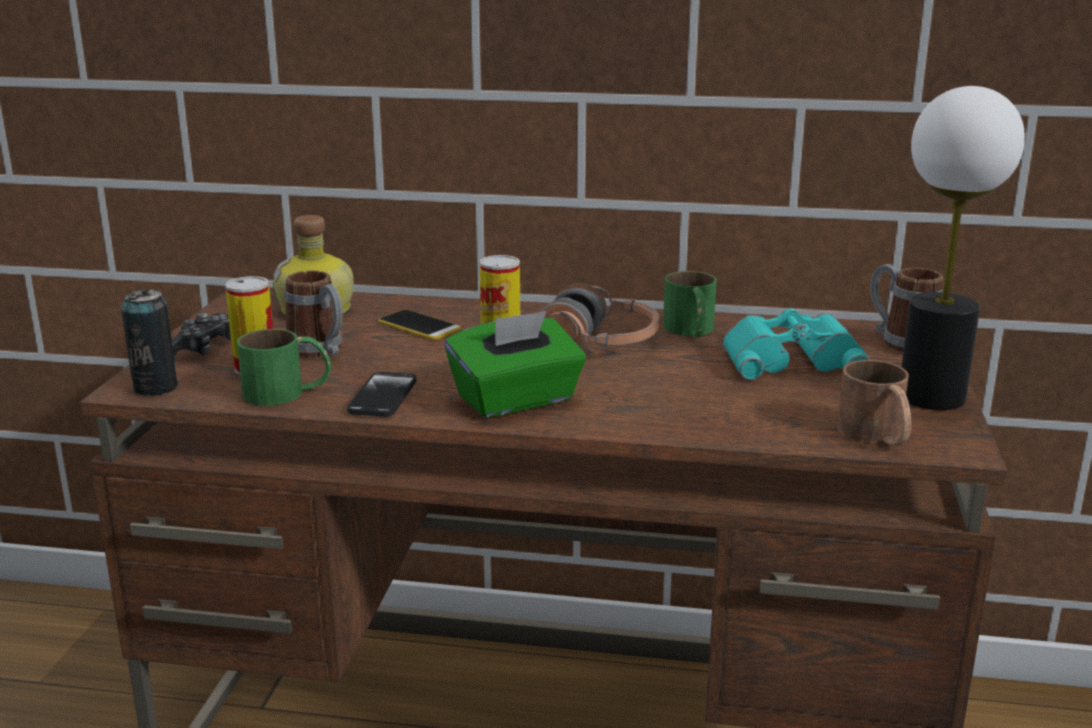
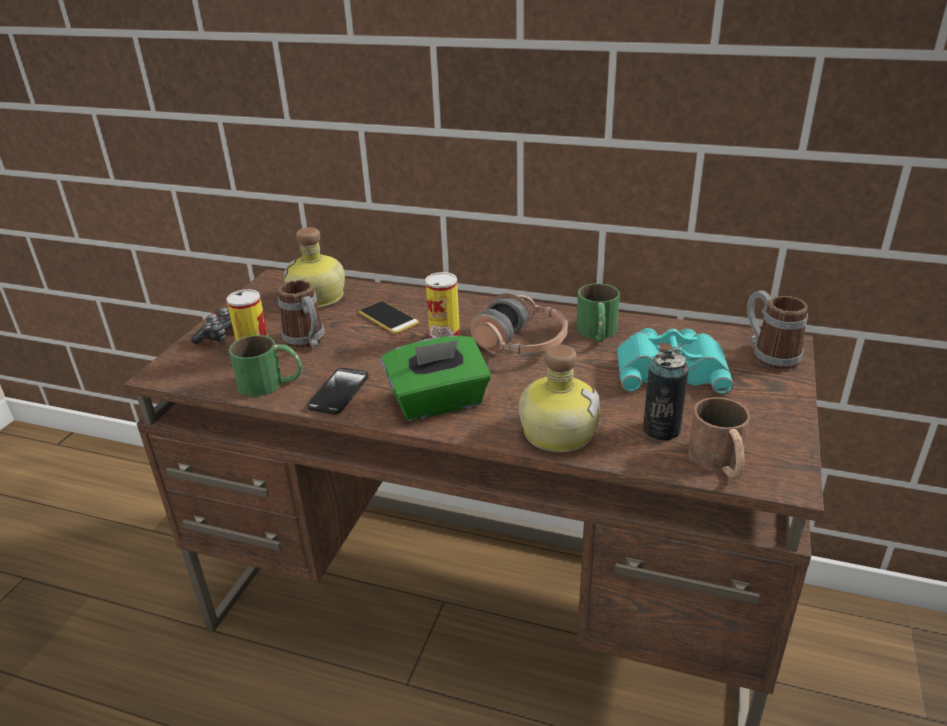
camera: 10 degrees right, 10 degrees up
can [121,289,179,396] -> can moved to [643,351,689,440]
table lamp [901,86,1025,410] -> none
none -> bottle [519,345,600,453]

